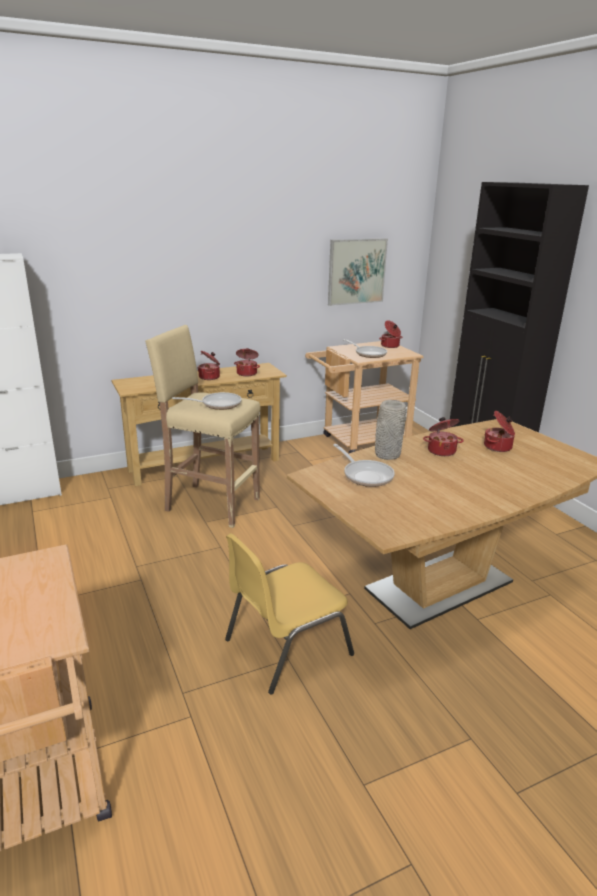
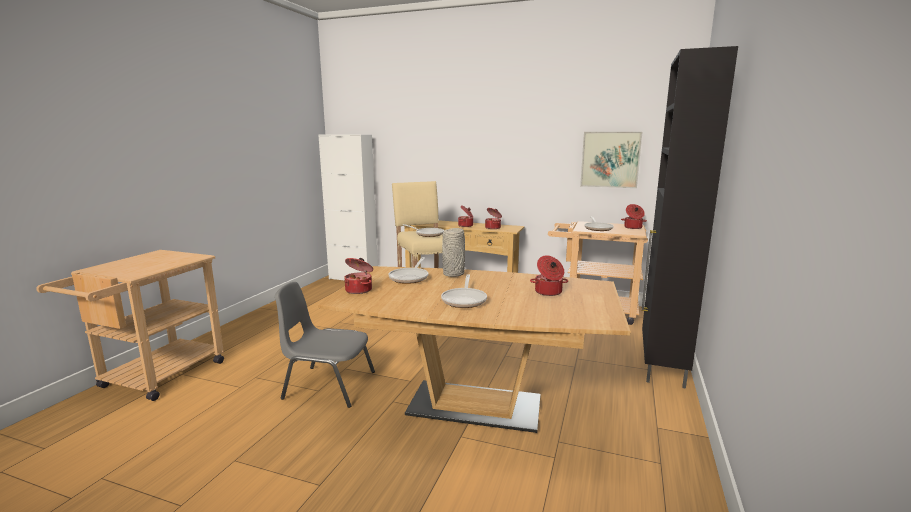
camera: 45 degrees right, 10 degrees down
yellow chair [225,533,354,695] -> grey chair [275,282,375,408]
cooking pot [423,417,464,456] -> cooking pot moved to [345,258,373,294]
none -> frying pan [441,274,487,308]

